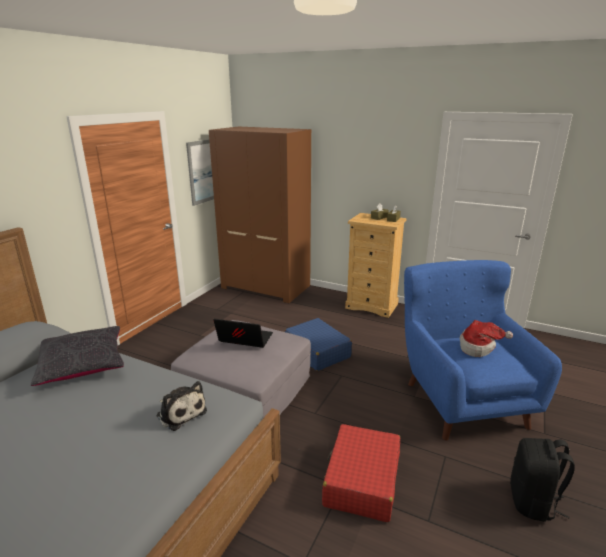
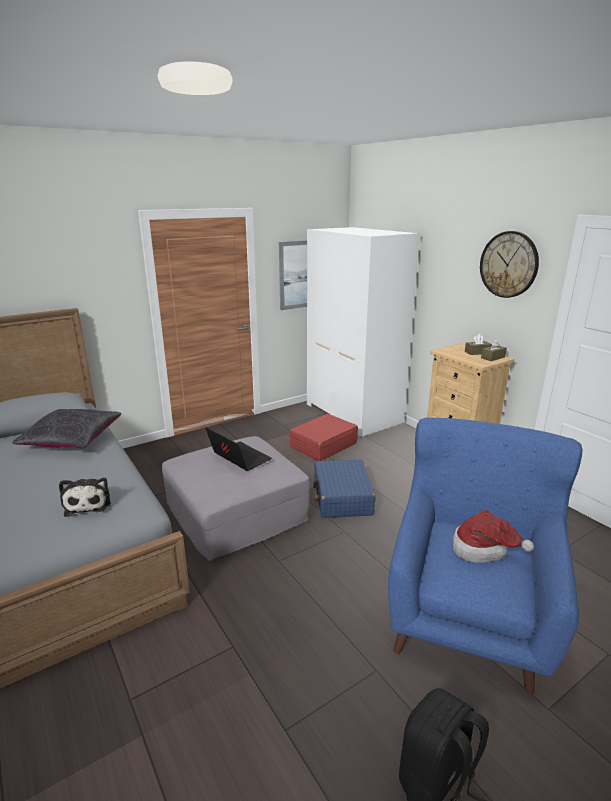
camera: 30 degrees right, 0 degrees up
brown wardrobe [209,126,311,304] -> white wardrobe [307,227,420,437]
red suitcase [322,424,400,522] -> red suitcase moved to [290,414,358,461]
none -> wall clock [480,231,539,298]

